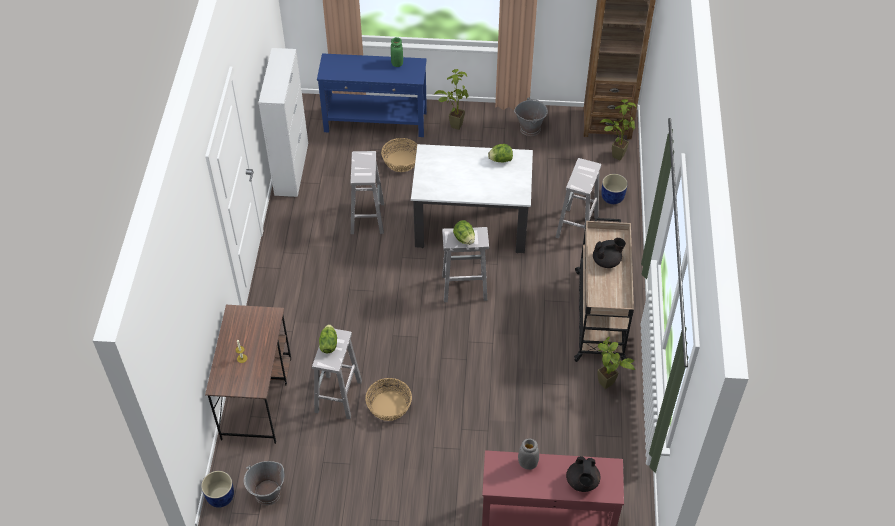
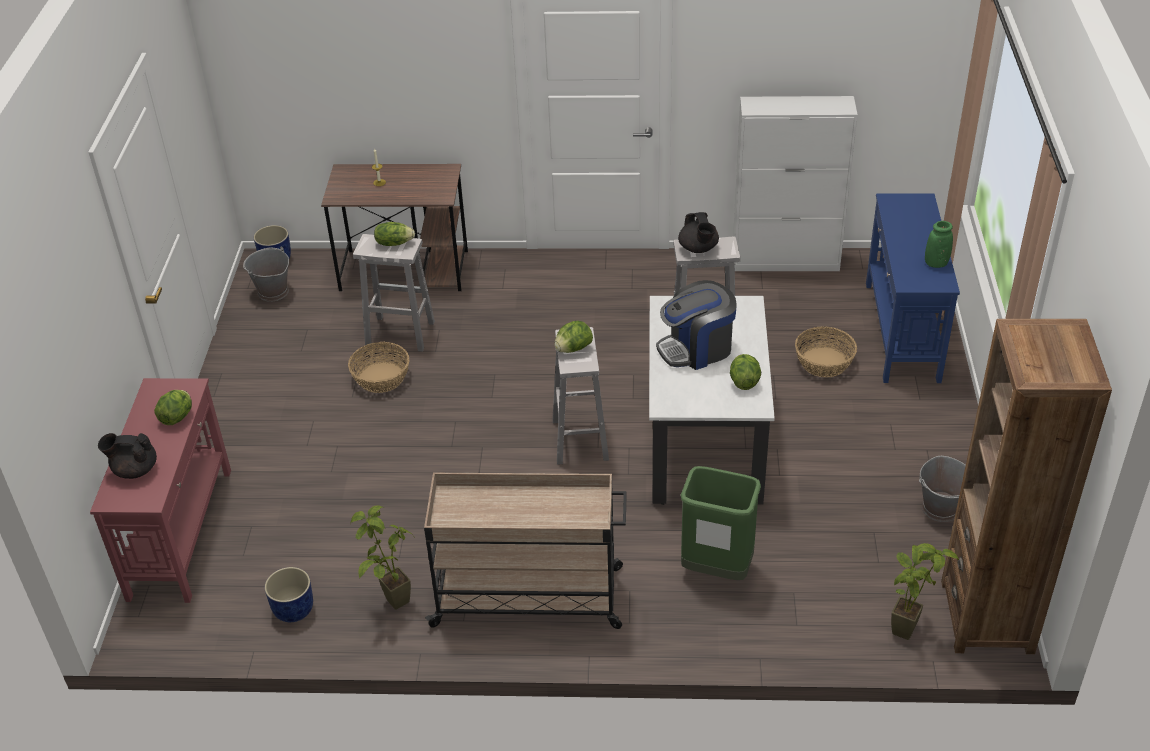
camera: 90 degrees right, 10 degrees down
potted plant [433,69,469,130] -> none
grey vase [518,438,539,470] -> lettuce [154,390,192,425]
white stool [555,158,601,239] -> green trash can [681,466,761,580]
black teapot [593,238,626,268] -> black teapot moved to [678,212,719,253]
blue planter [601,174,628,204] -> blue planter moved to [265,567,313,622]
none -> coffee machine [656,280,737,370]

